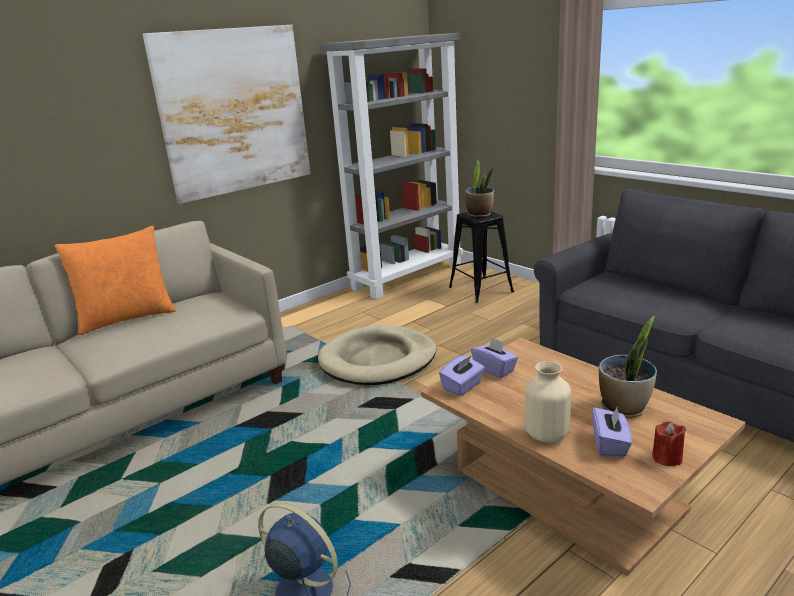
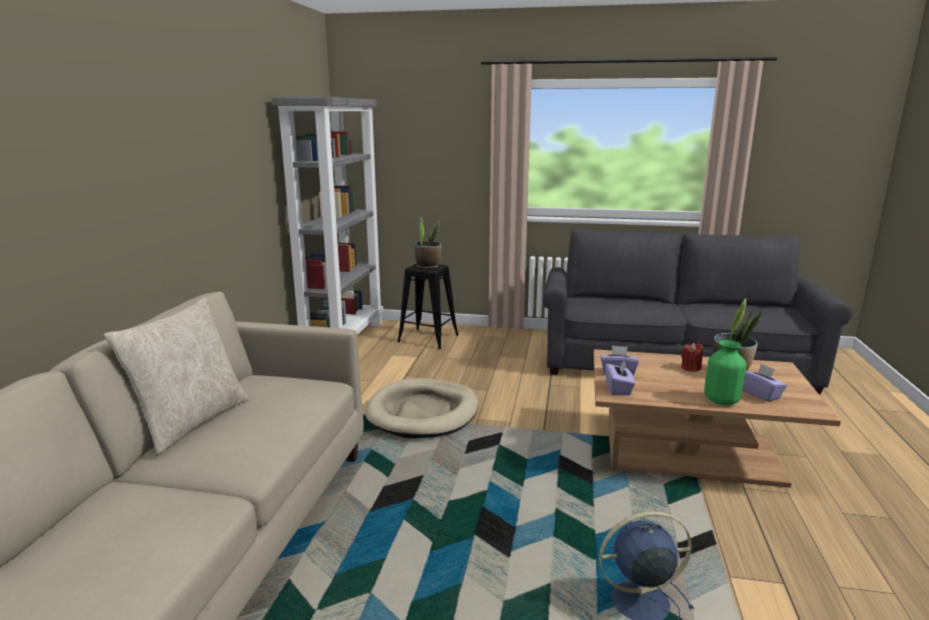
camera: 40 degrees left, 5 degrees down
orange pillow [55,226,176,335] -> beige pillow [104,297,249,454]
picture [143,25,311,204] -> none
beige vase [525,361,571,443] -> green vase [704,340,746,405]
red candle [652,421,686,466] -> red candle moved to [681,343,703,372]

